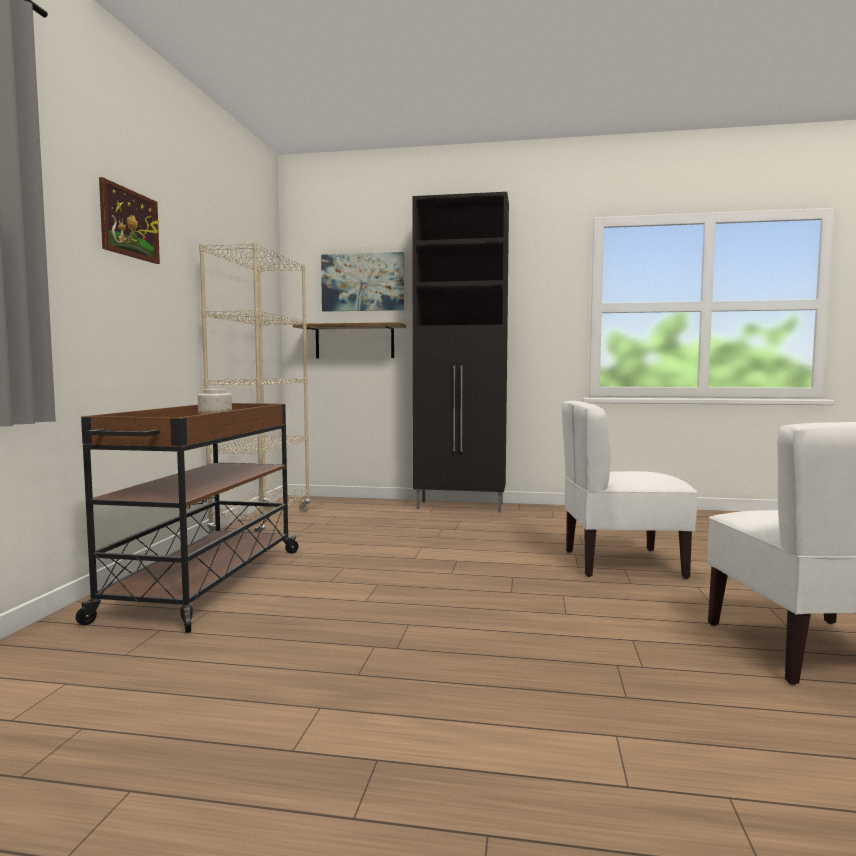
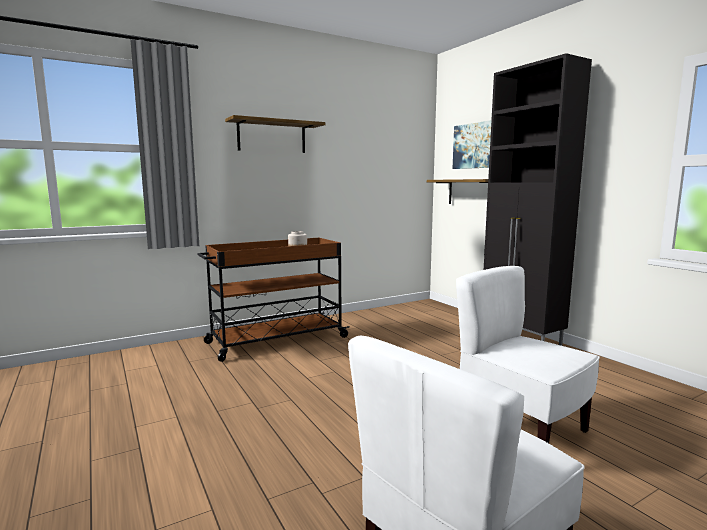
camera: 50 degrees right, 5 degrees up
picture [99,177,160,264] -> shelf [225,115,326,153]
beige bookcase [199,242,311,534] -> none

